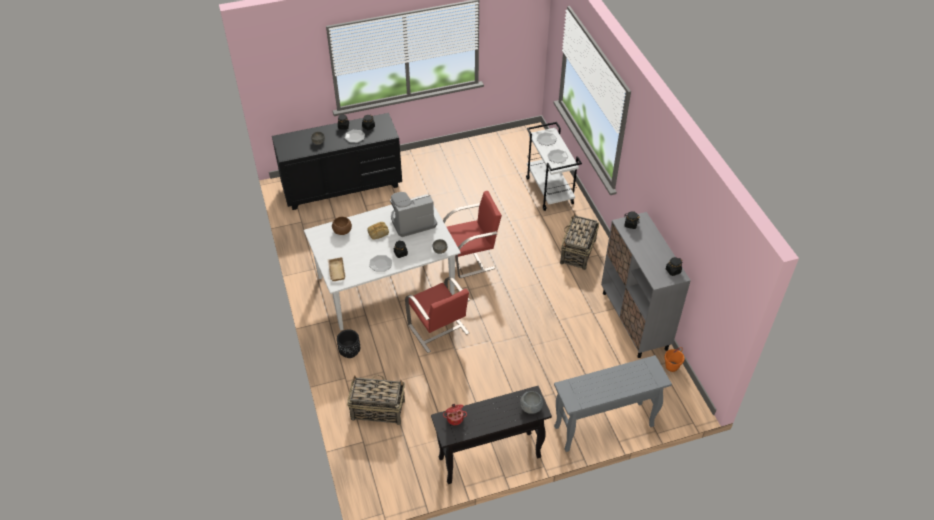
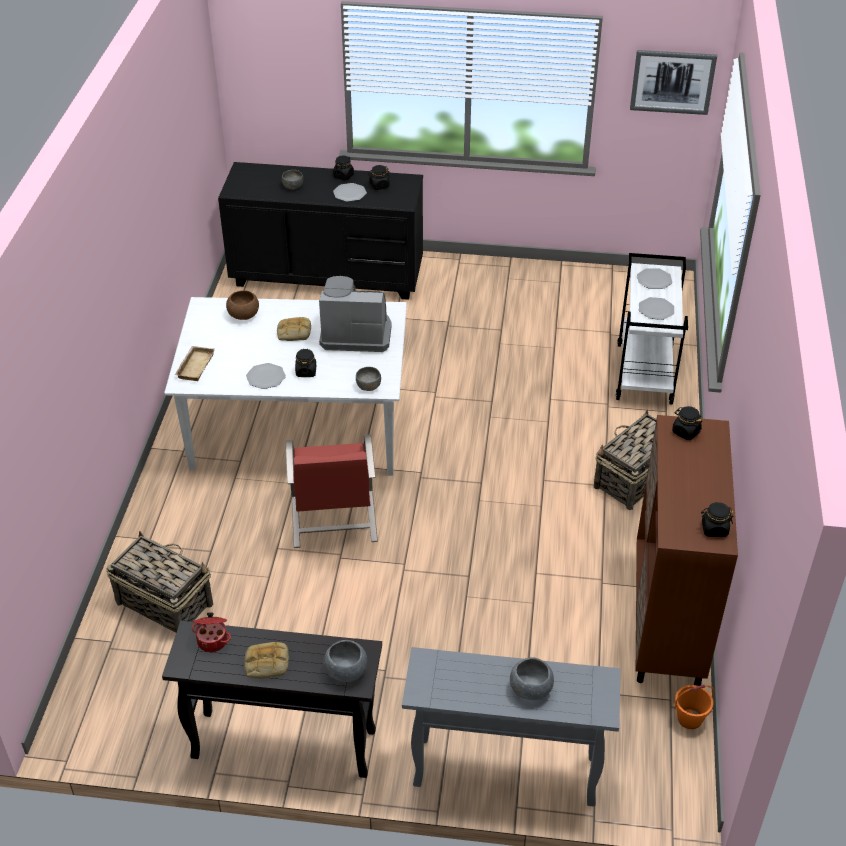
camera: 25 degrees right, 5 degrees down
black planter [337,329,360,358] -> none
red chair [443,191,502,278] -> none
grey cabinet [601,212,691,358] -> brown cabinet [636,415,738,686]
none -> bread [244,642,289,679]
none -> grey bowl [510,657,554,700]
none -> picture [630,50,717,115]

